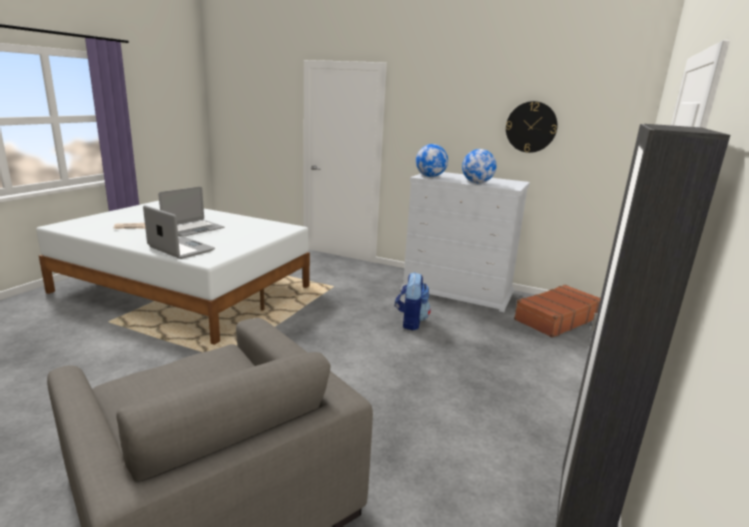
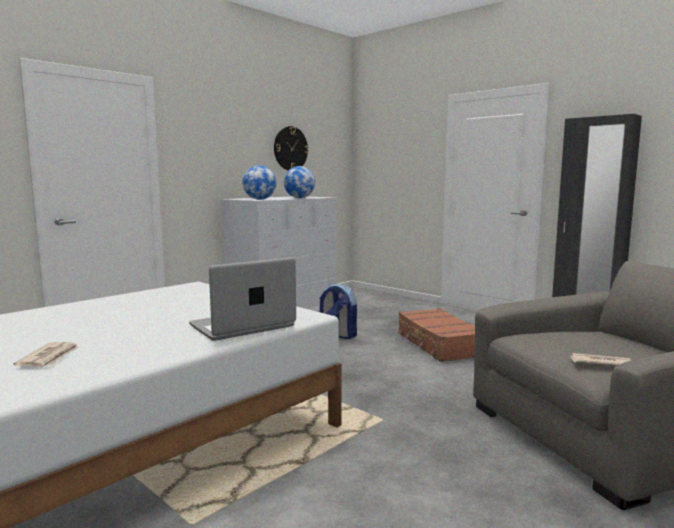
camera: 70 degrees left, 10 degrees down
laptop [158,187,224,237] -> none
brown suitcase [514,284,601,338] -> brown suitcase moved to [398,308,475,362]
none -> newspaper [569,353,631,366]

